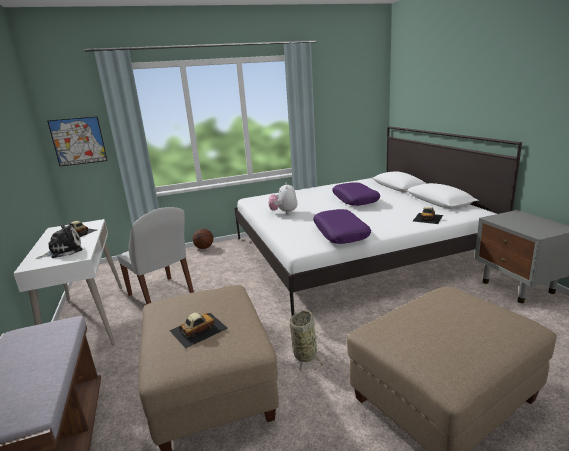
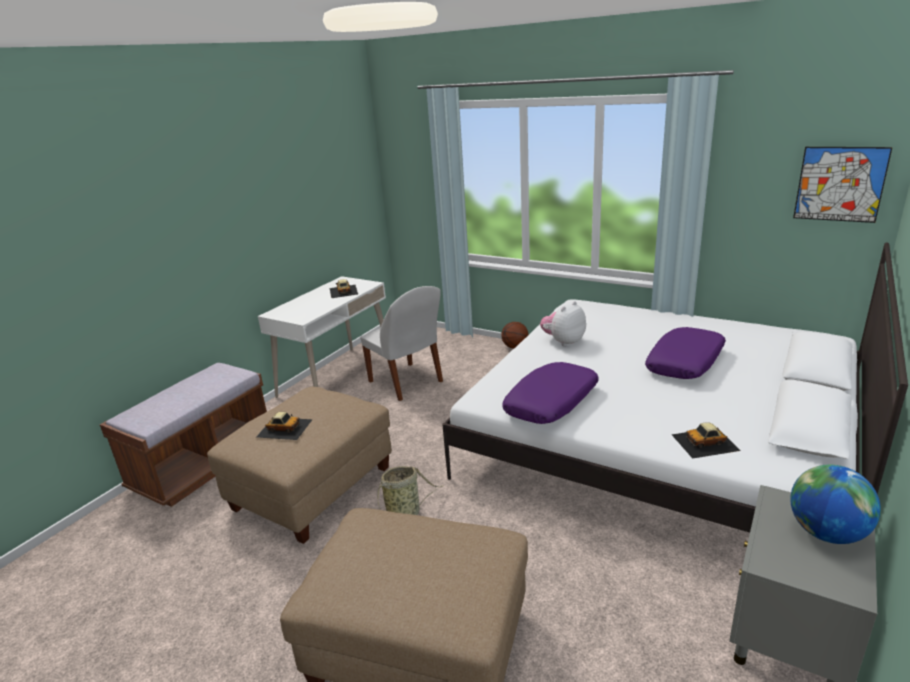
camera: 50 degrees right, 5 degrees up
plush toy [36,224,83,259] -> none
picture [47,116,108,166] -> picture moved to [793,147,893,223]
white chair [117,207,194,304] -> white chair turned 45 degrees counterclockwise [360,286,443,401]
none -> globe [790,465,881,544]

